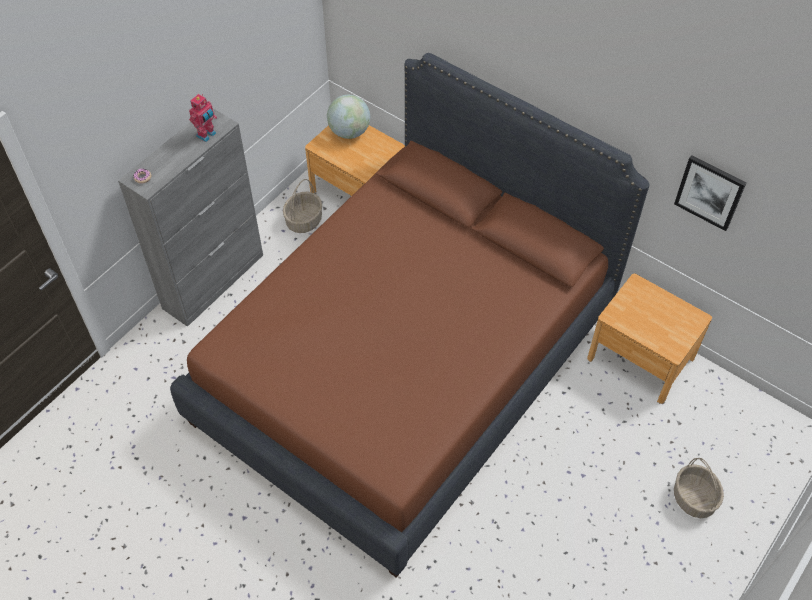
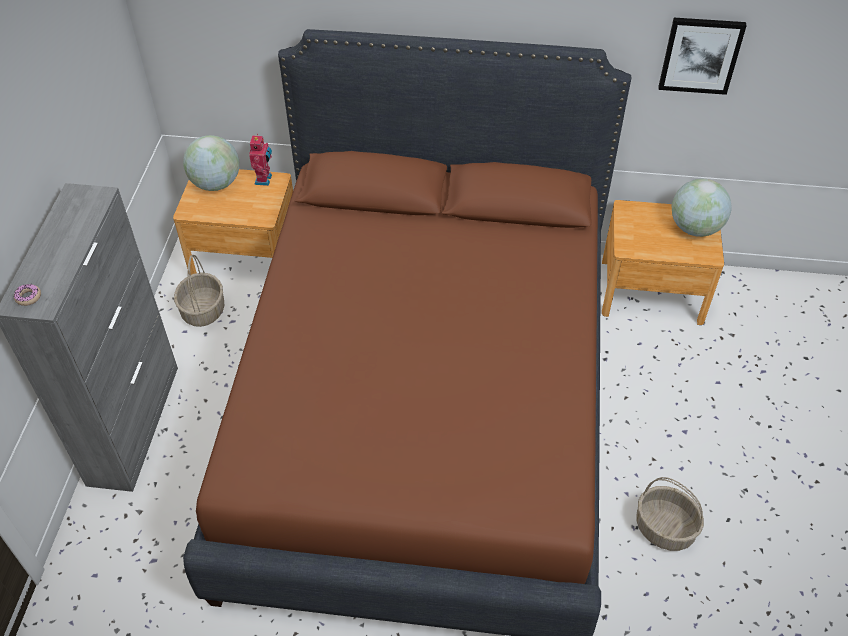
camera: 30 degrees left, 5 degrees down
toy robot [189,94,217,142] -> toy robot moved to [249,134,272,186]
basket [674,458,724,518] -> basket moved to [636,477,704,551]
none -> globe [672,179,732,237]

